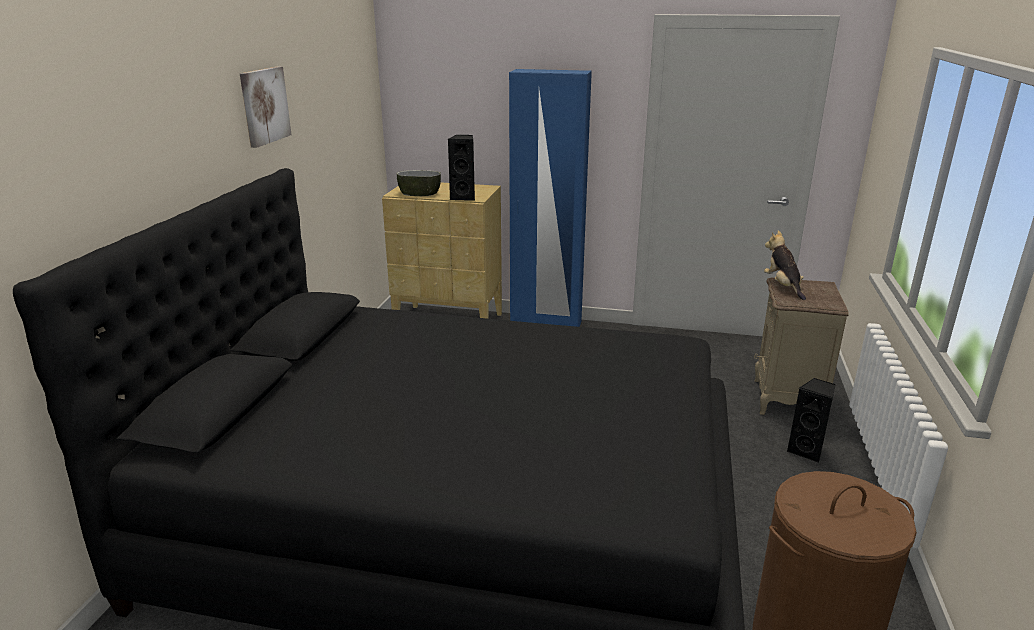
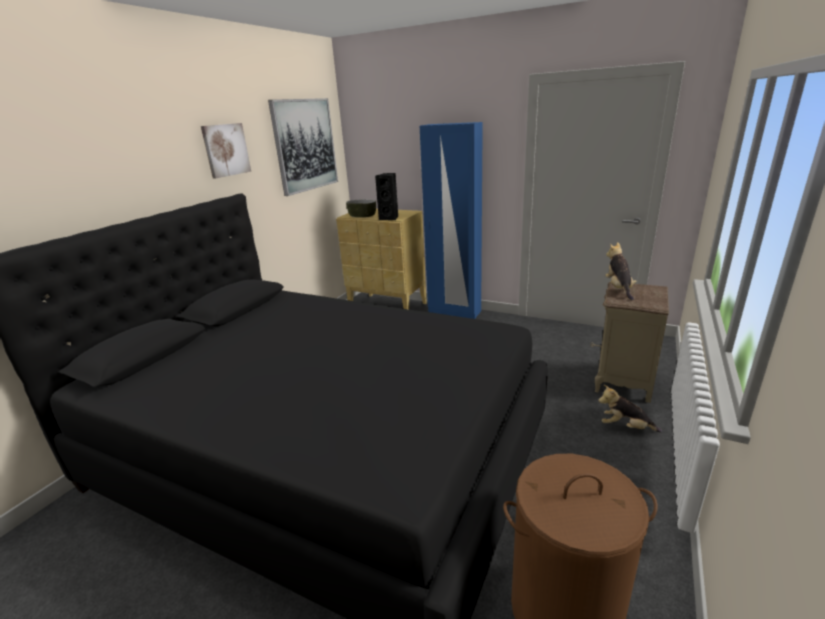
camera: 15 degrees right, 0 degrees up
black speaker [787,378,836,463] -> plush toy [598,385,662,432]
none -> picture [268,98,338,196]

